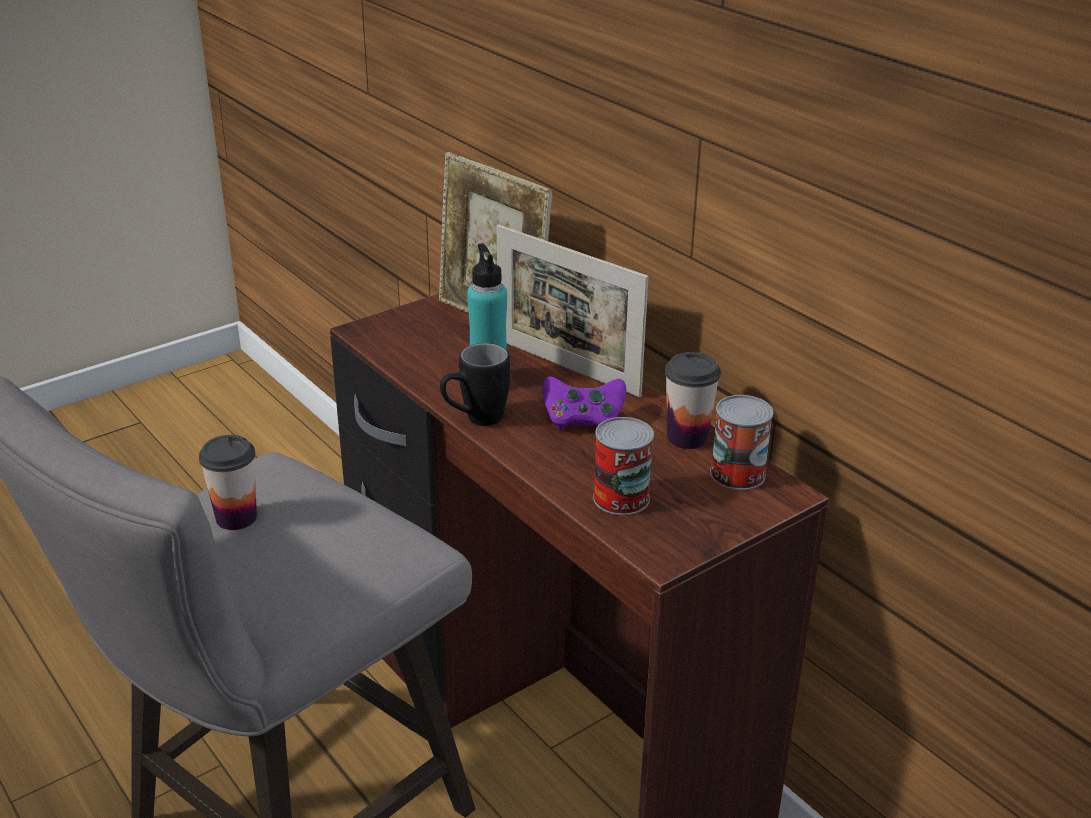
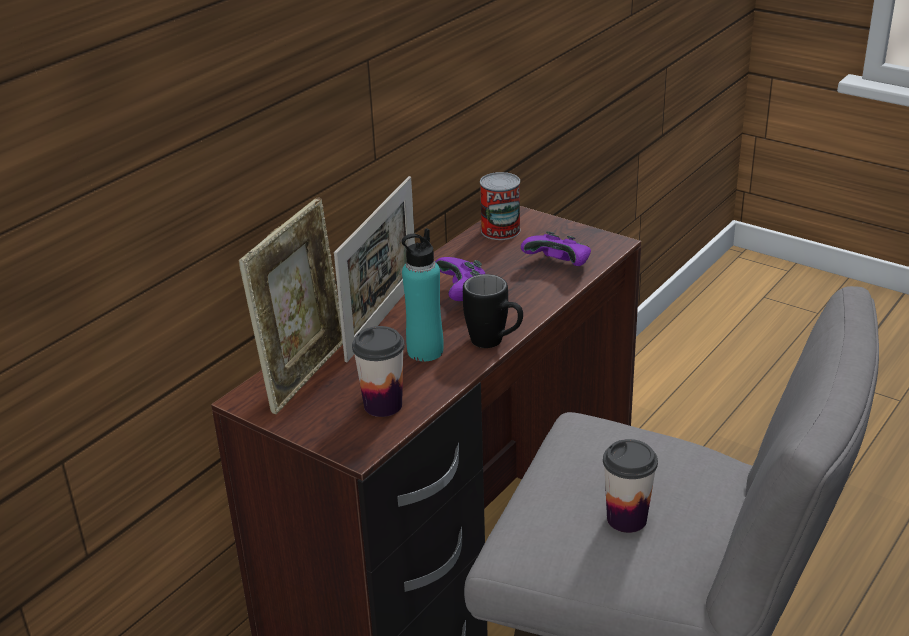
camera: 105 degrees left, 0 degrees up
can [593,417,654,515] -> purple game controller [521,231,591,266]
cup [665,352,721,449] -> cup moved to [352,326,405,417]

